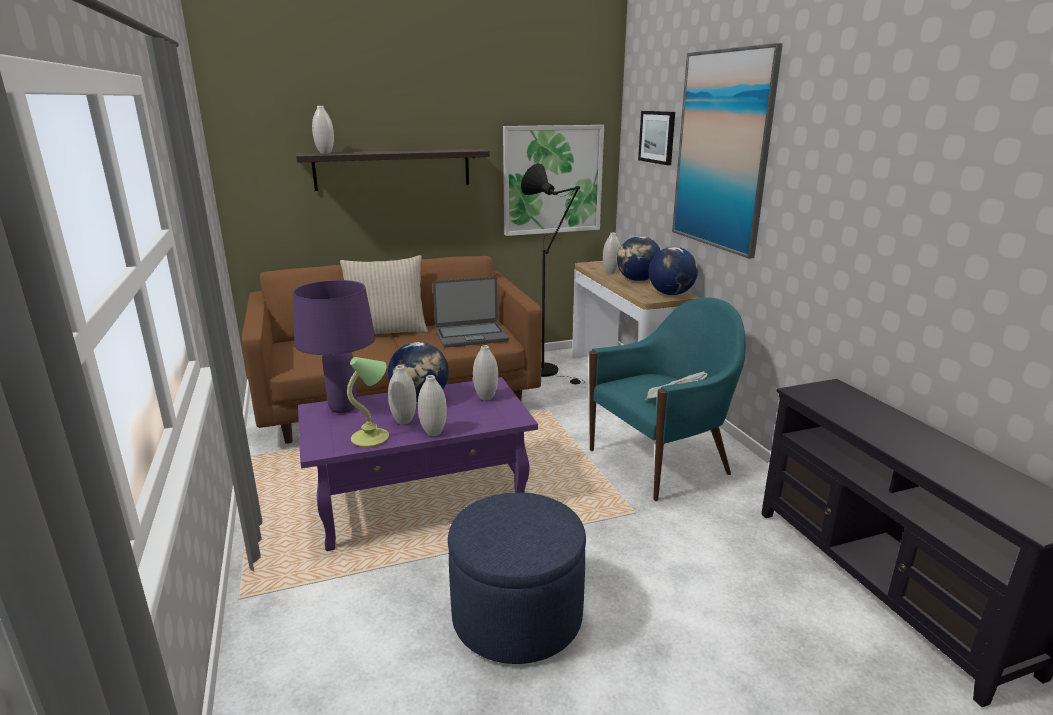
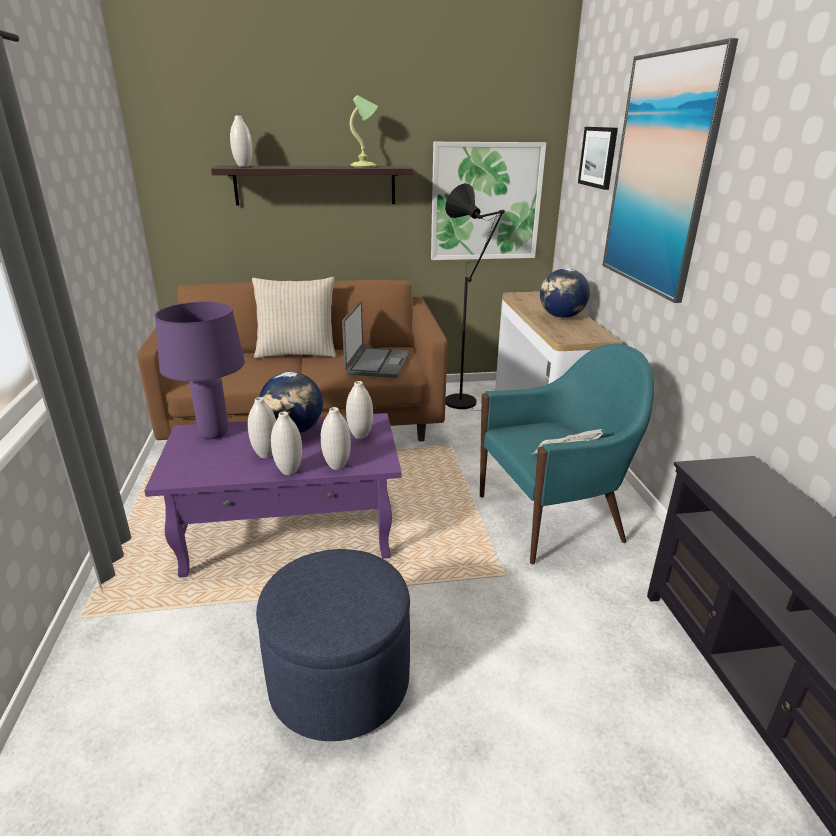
camera: 10 degrees right, 5 degrees up
table lamp [347,357,389,447] -> table lamp moved to [350,95,378,168]
laptop [433,277,509,348] -> laptop turned 75 degrees counterclockwise [342,301,409,378]
white vase [603,233,621,274] -> white vase moved to [321,407,351,470]
globe [649,247,698,295] -> none

